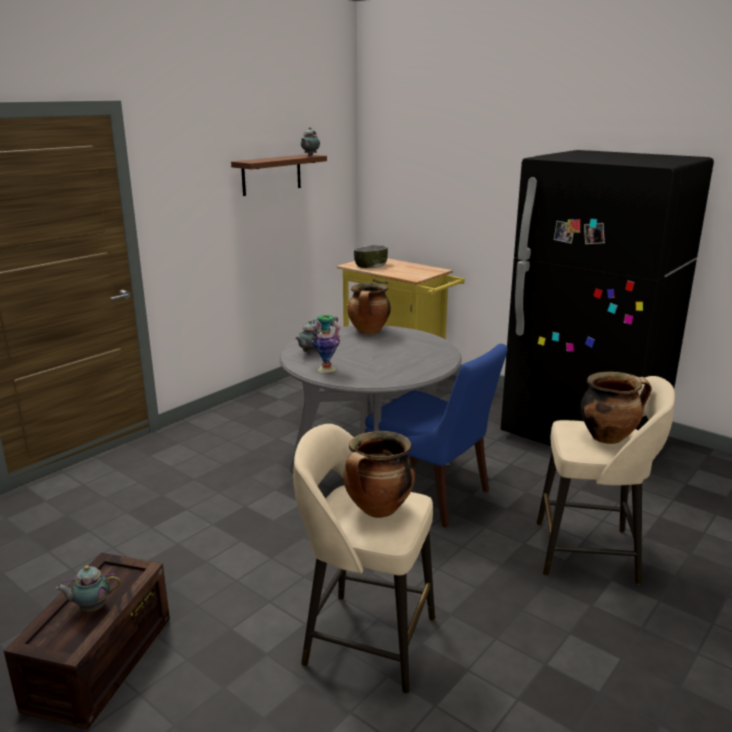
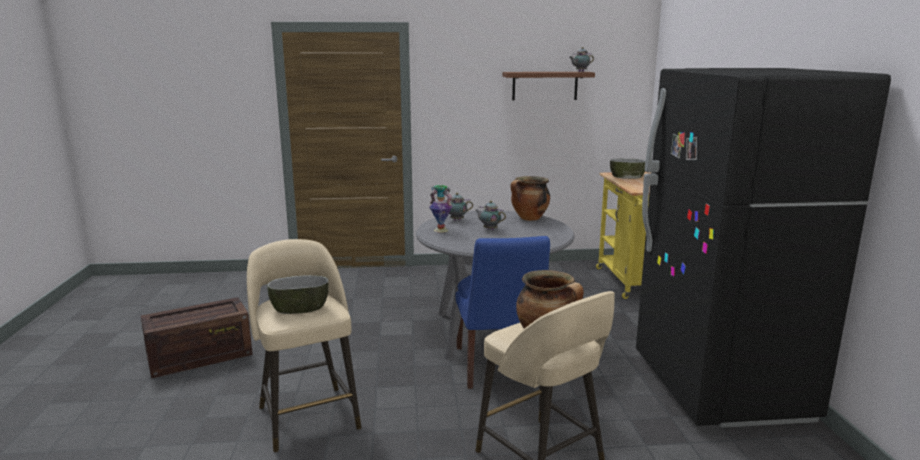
camera: 45 degrees right, 5 degrees down
teapot [55,565,121,612] -> teapot moved to [475,201,506,230]
cooking pot [343,431,415,518] -> bowl [267,275,329,314]

